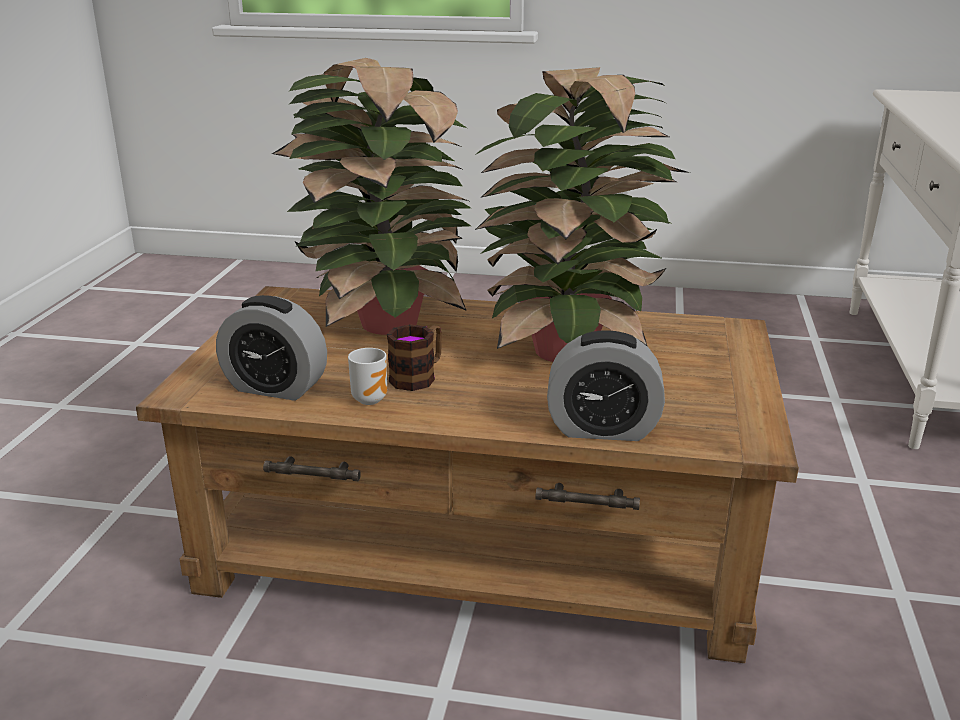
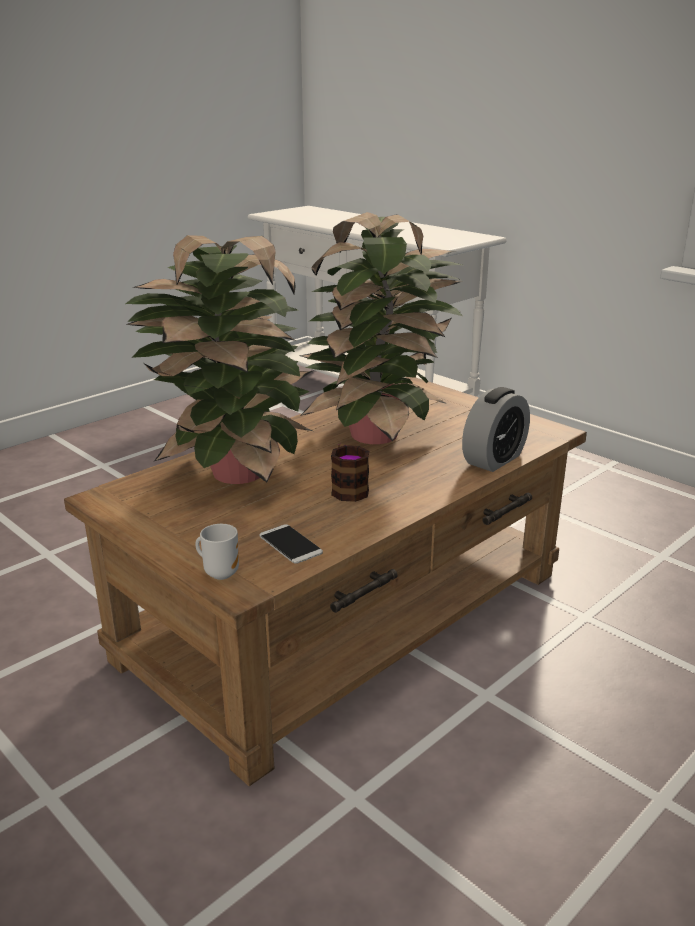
camera: 55 degrees left, 0 degrees up
alarm clock [216,295,327,401] -> phone [259,524,323,564]
mug [348,348,387,405] -> mug moved to [195,524,239,580]

